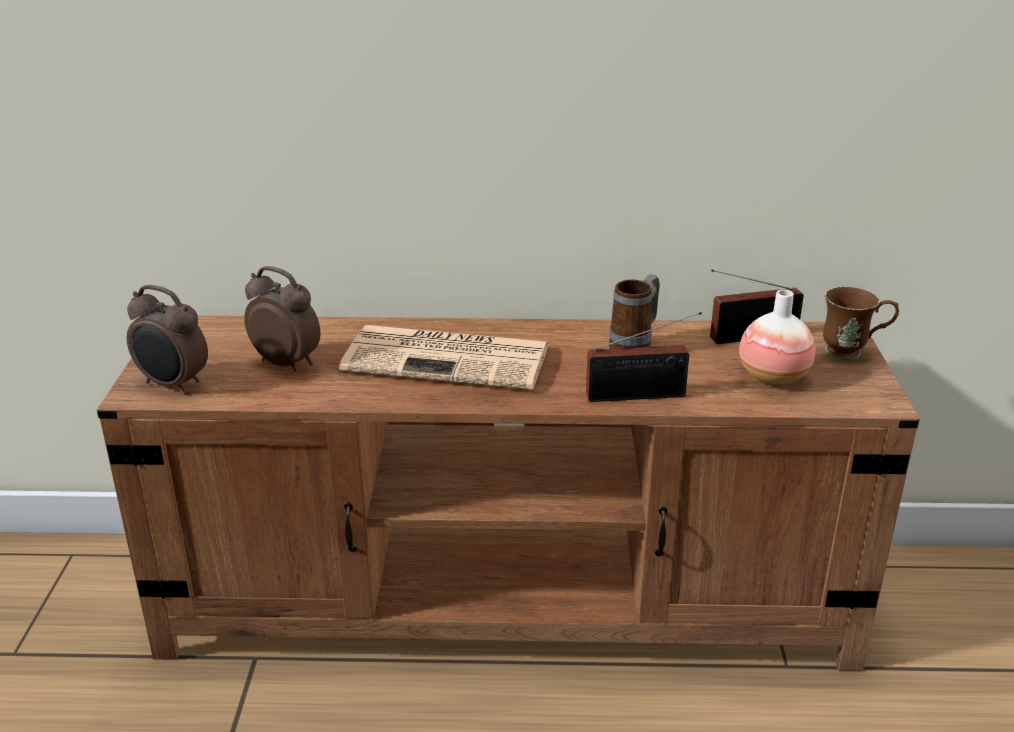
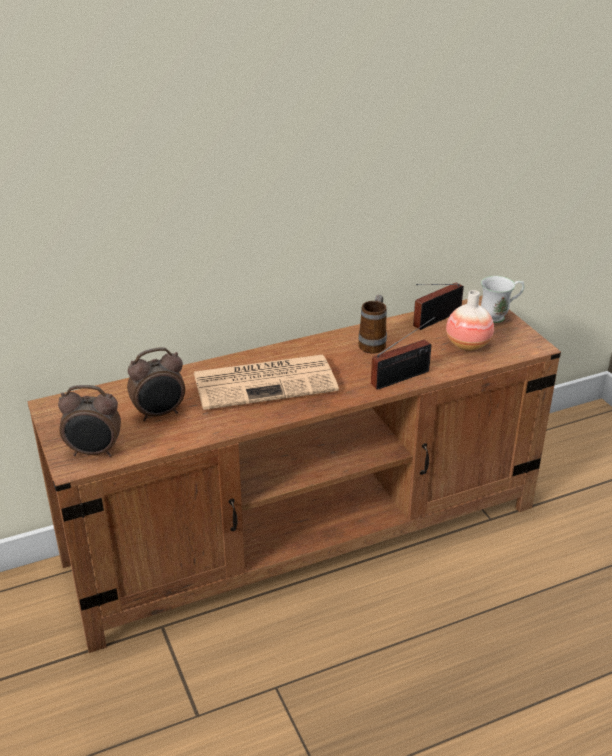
camera: 25 degrees left, 5 degrees up
alarm clock [244,266,320,372] -> alarm clock turned 150 degrees clockwise [127,347,185,421]
brown mug [823,286,899,360] -> white mug [481,276,524,323]

